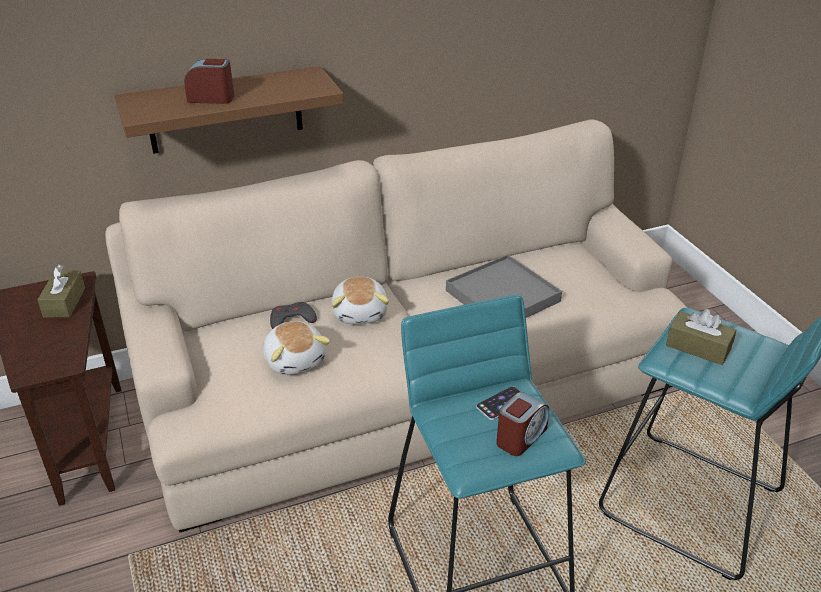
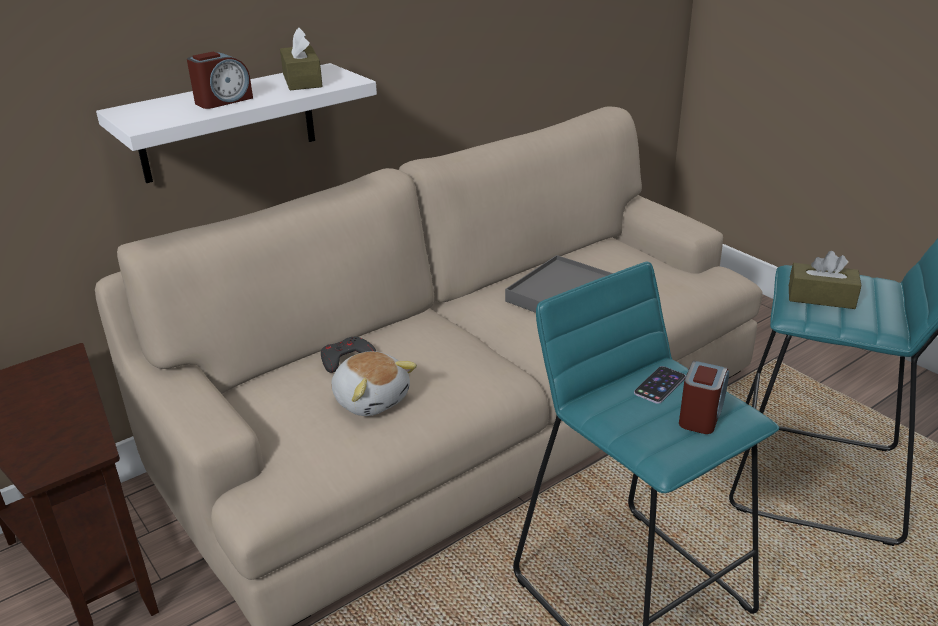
camera: 15 degrees left, 5 degrees down
brown tissue box [38,265,85,318] -> brown tissue box moved to [280,27,323,90]
brown shelf [115,66,344,154] -> white shelf [96,63,377,183]
alarm clock [184,59,234,104] -> alarm clock turned 150 degrees clockwise [187,52,253,109]
plush toy [332,277,389,324] -> none

